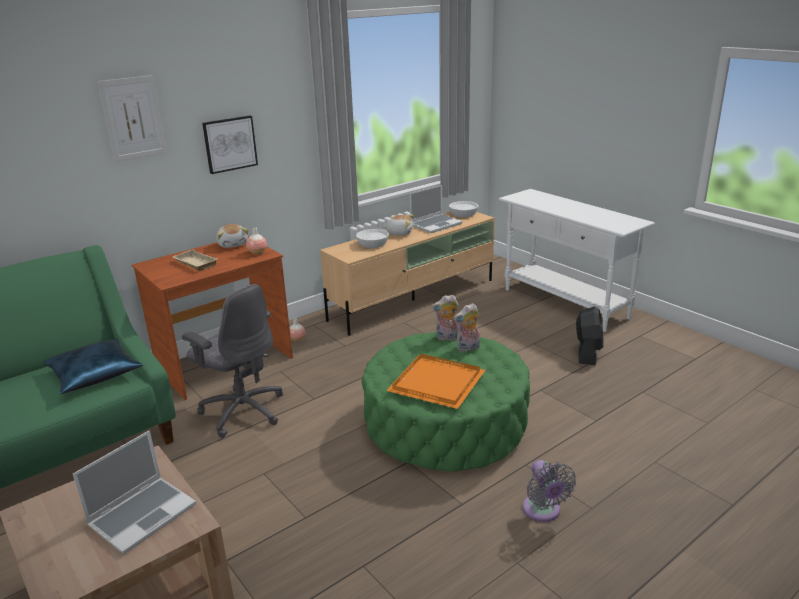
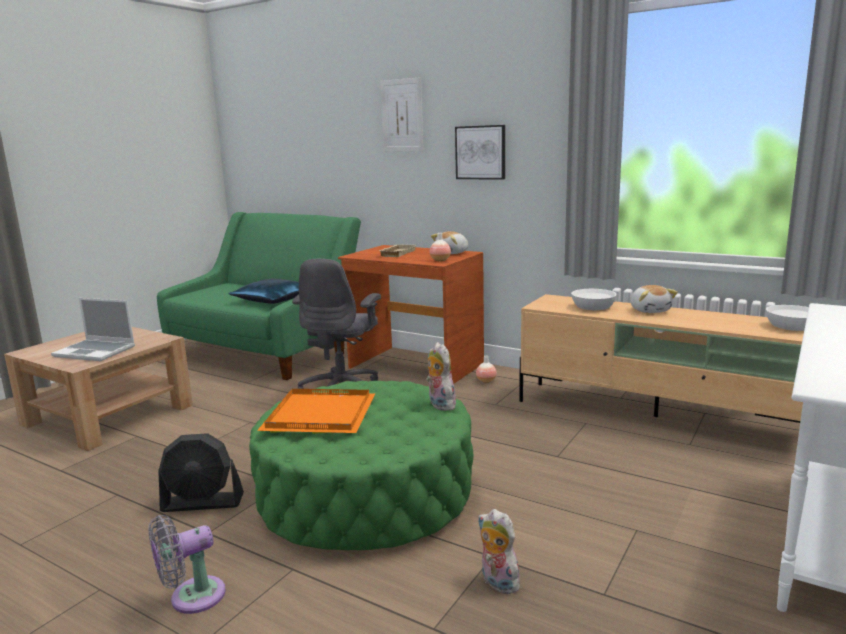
camera: 70 degrees right, 10 degrees down
laptop [410,185,463,233] -> none
plush toy [454,303,480,352] -> plush toy moved to [478,509,522,594]
black fan [576,306,604,365] -> black fan moved to [158,433,244,512]

